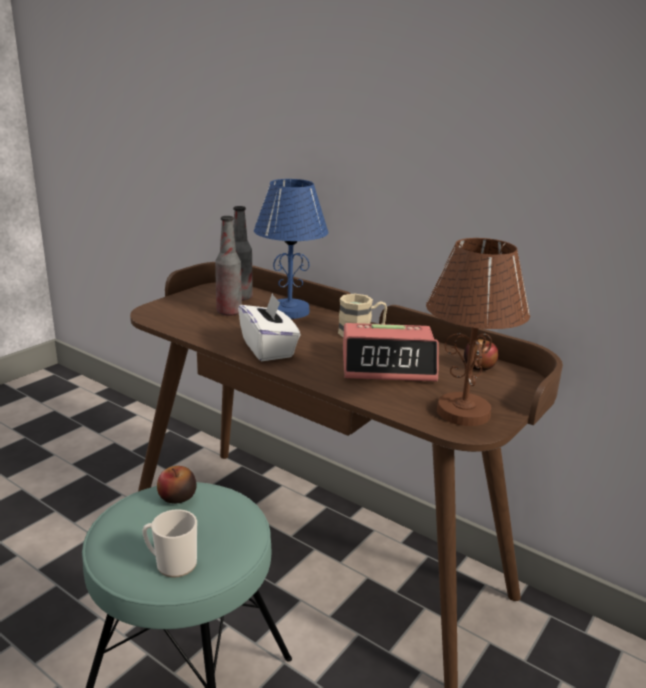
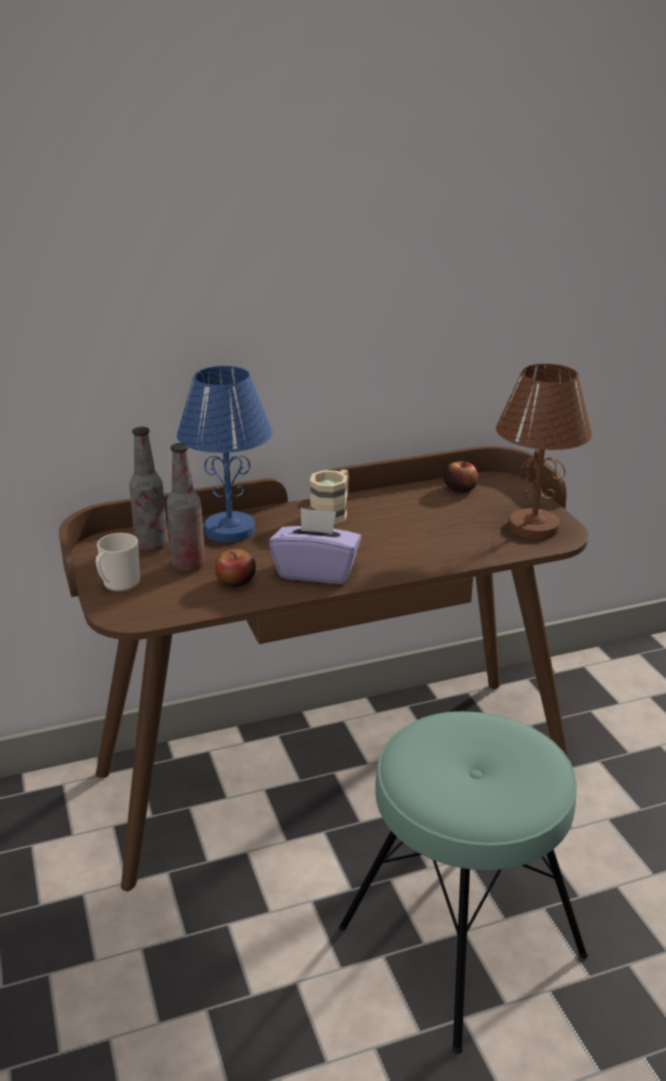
camera: 55 degrees left, 5 degrees up
mug [142,509,197,577] -> mug moved to [96,533,140,592]
apple [157,466,197,504] -> apple moved to [215,549,256,587]
white tissue box [238,293,300,361] -> purple tissue box [269,508,362,584]
alarm clock [343,323,439,381] -> none

